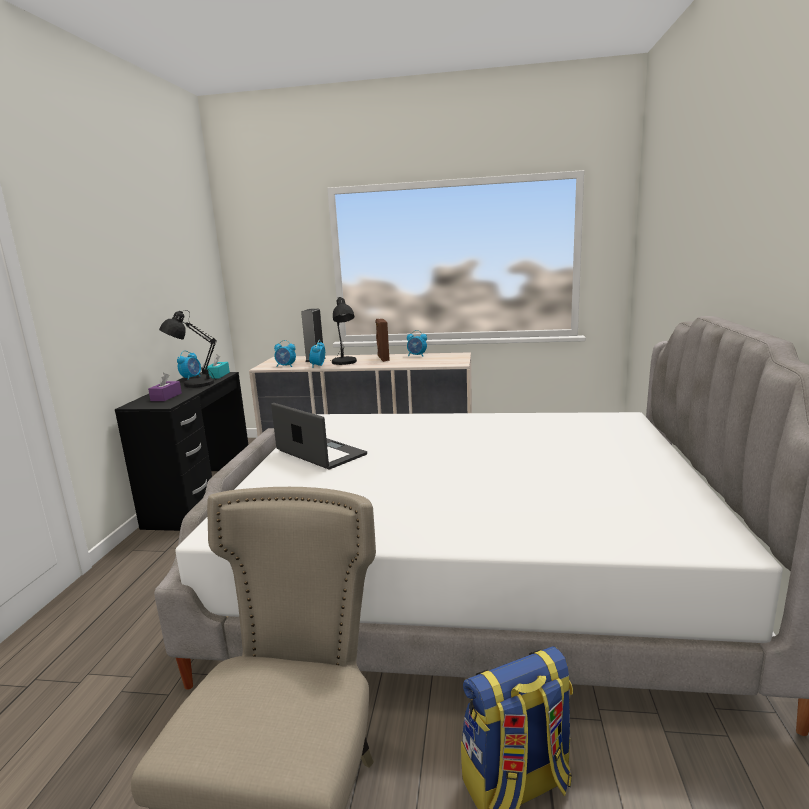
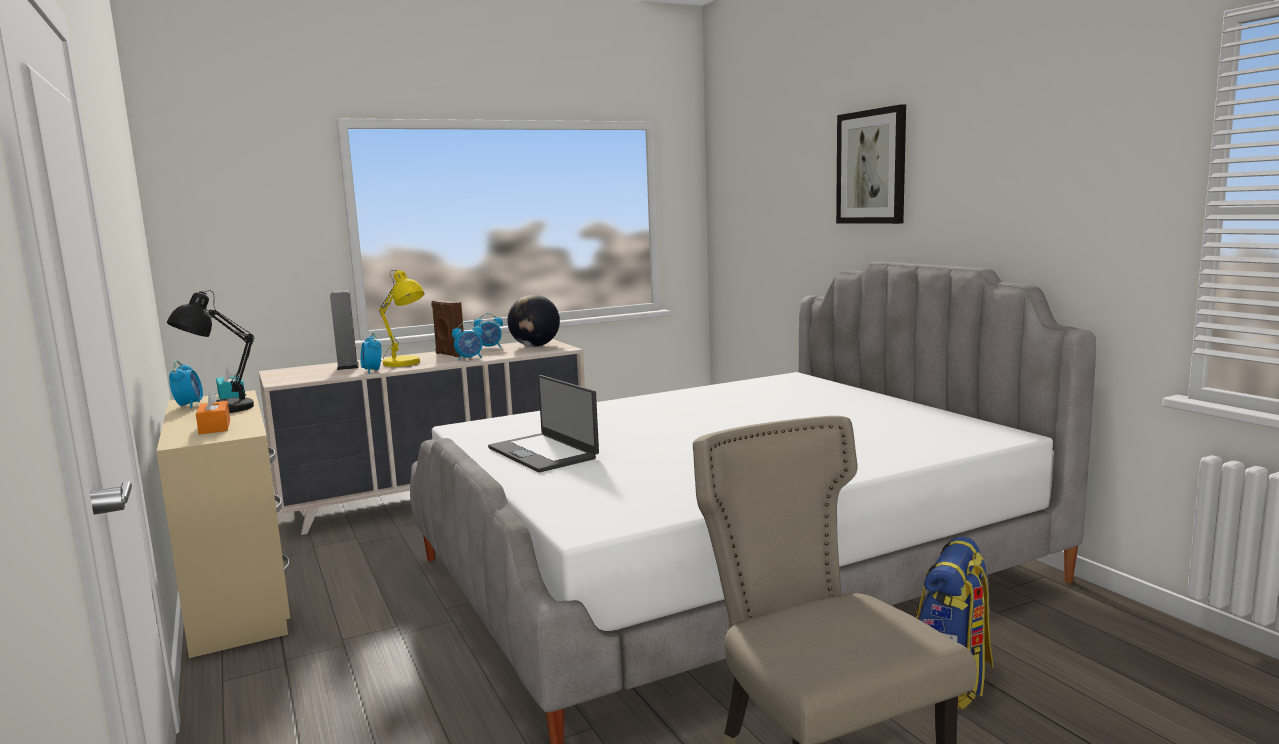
camera: 35 degrees left, 5 degrees down
black desk [115,372,249,531] -> beige desk [156,390,290,658]
purple tissue box [148,373,182,401] -> orange tissue box [196,387,230,434]
laptop [271,403,367,470] -> laptop turned 135 degrees counterclockwise [488,375,599,473]
alarm clock [274,340,296,367] -> alarm clock moved to [452,322,483,361]
black table lamp [332,297,357,365] -> yellow table lamp [379,270,425,367]
none -> globe [507,295,560,347]
none -> picture [836,104,906,224]

